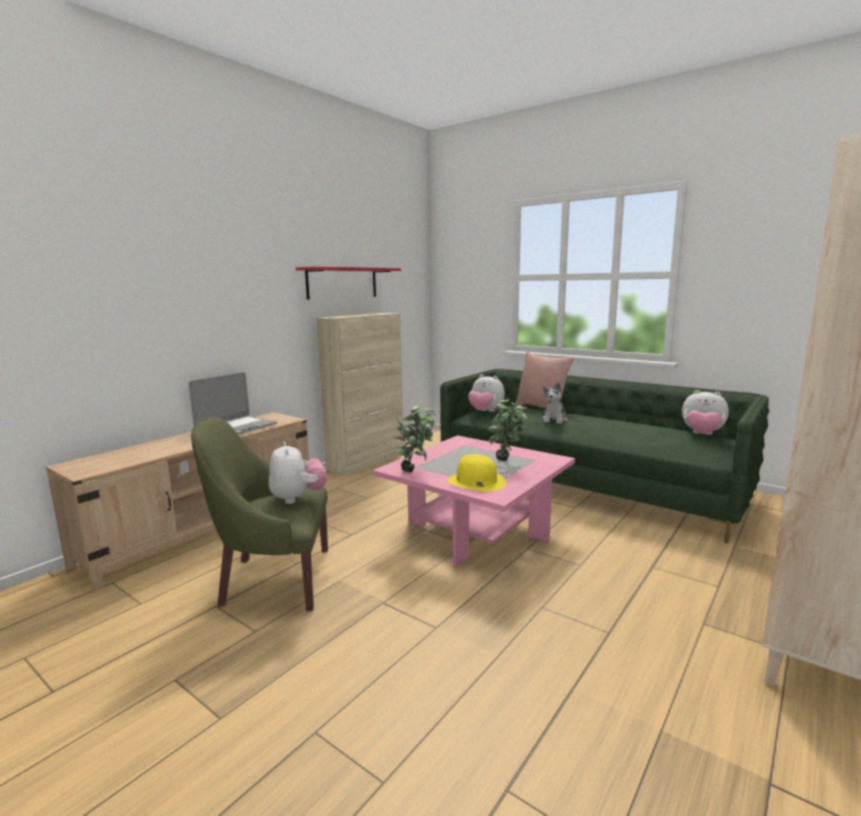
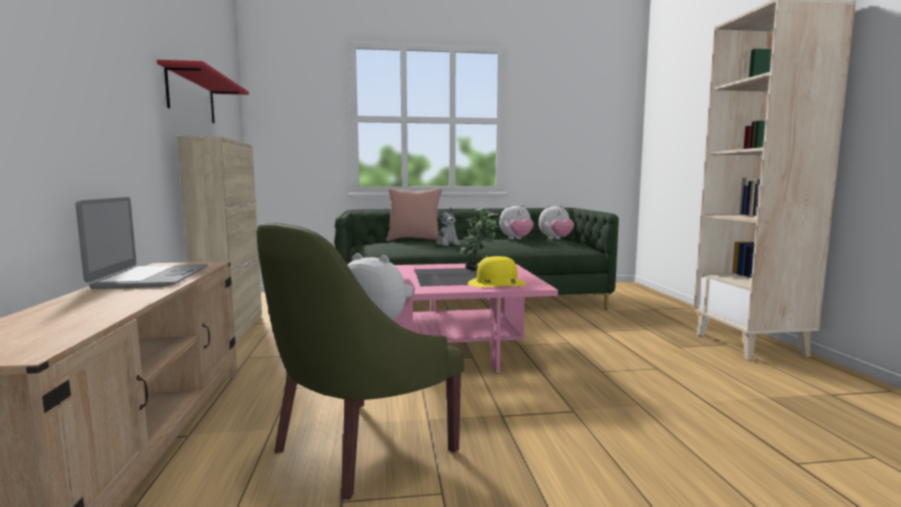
camera: 45 degrees left, 5 degrees down
potted plant [393,405,437,472] -> none
plush toy [468,375,505,412] -> plush toy moved to [499,204,534,239]

